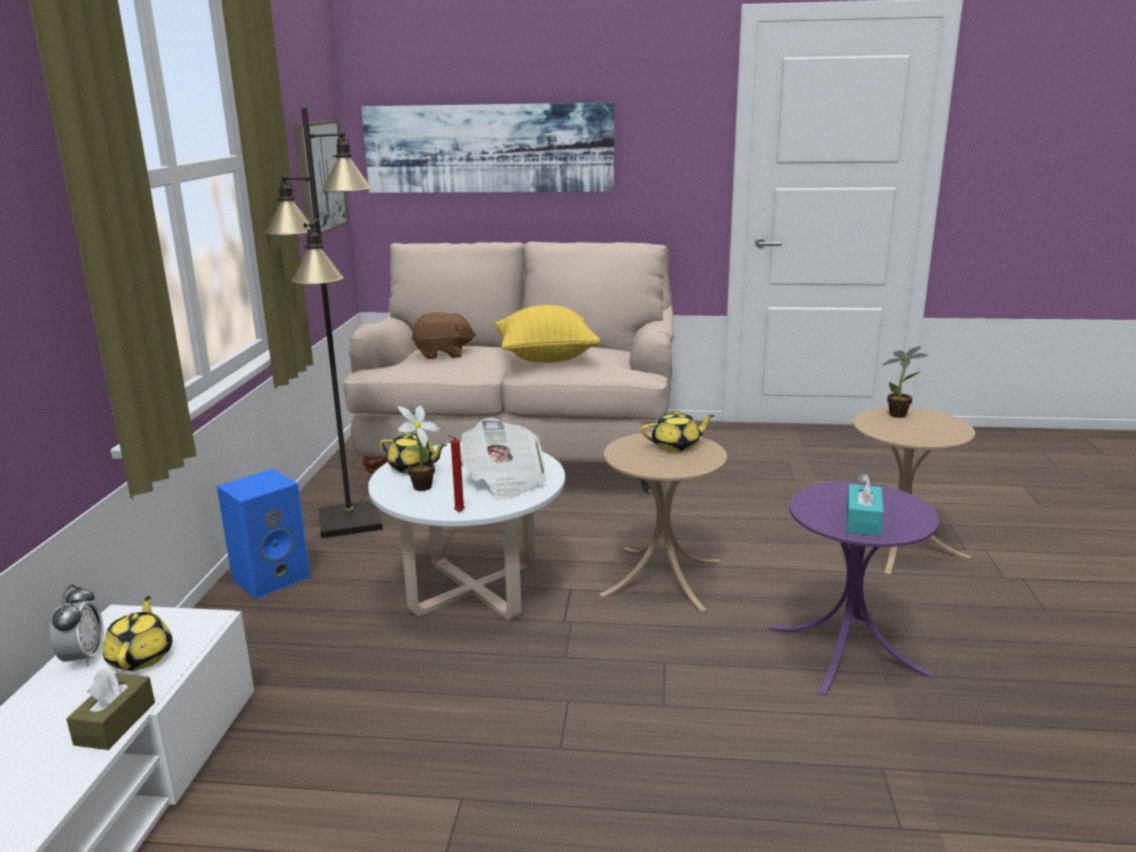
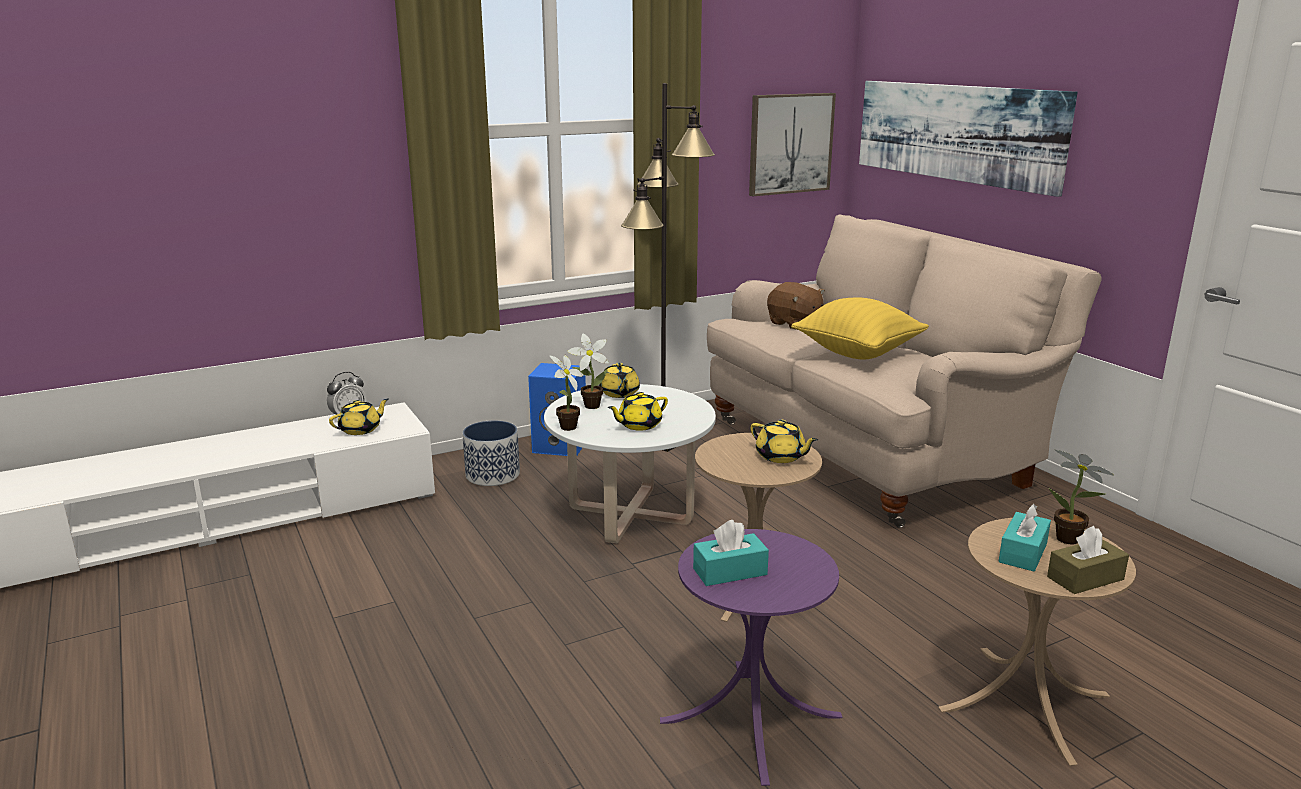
camera: 55 degrees right, 0 degrees up
brown tissue box [66,668,155,750] -> brown tissue box moved to [1047,526,1129,594]
red candle [448,435,465,512] -> potted plant [550,355,584,431]
newspaper [460,418,546,500] -> yellow teapot [608,392,668,431]
none -> planter [462,420,520,486]
none -> turquoise tissue box [999,504,1051,572]

